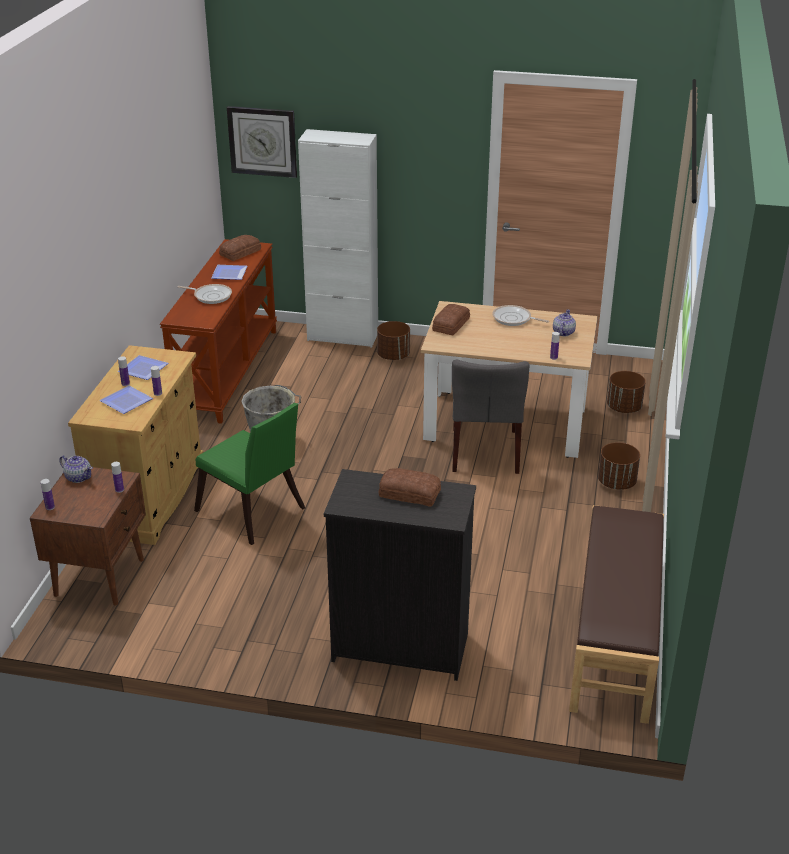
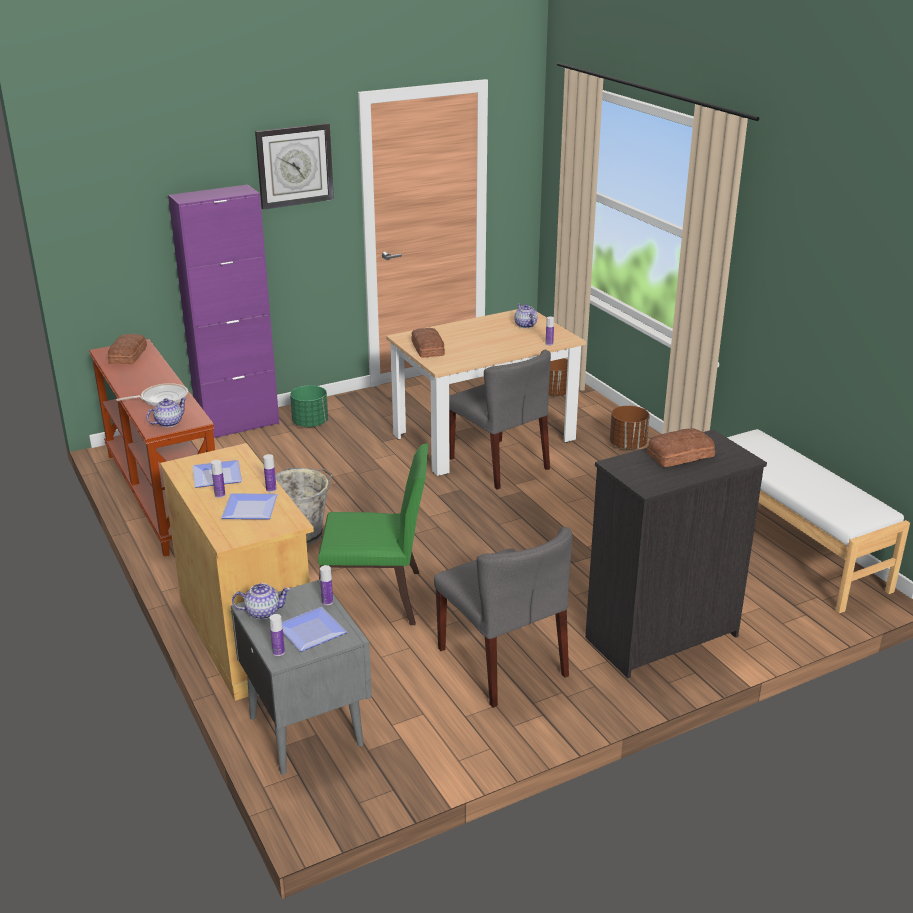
camera: 40 degrees left, 5 degrees down
brown nightstand [30,467,146,606] -> grey nightstand [231,580,372,775]
plate [211,265,247,280] -> plate moved to [282,607,347,652]
wall clock [227,106,297,178] -> wall clock moved to [255,123,334,210]
white cabinet [298,129,378,348] -> purple cabinet [168,184,279,438]
brown planter [377,321,410,360] -> green planter [290,385,328,427]
frying pan [492,305,549,326] -> none
brown bench [569,505,664,724] -> white bench [727,429,910,613]
none -> teapot [147,397,187,427]
none -> grey chair [434,527,572,708]

